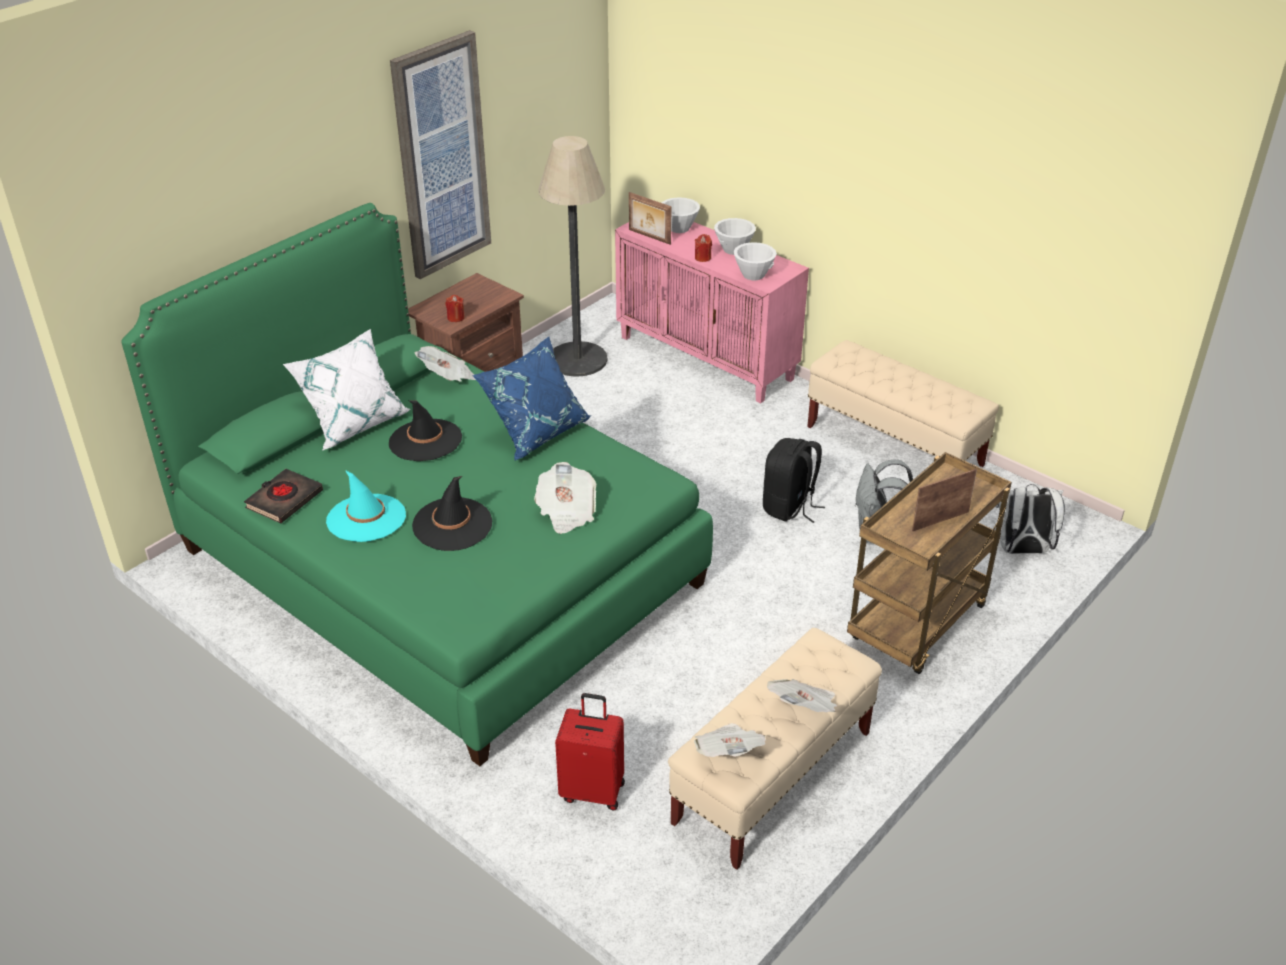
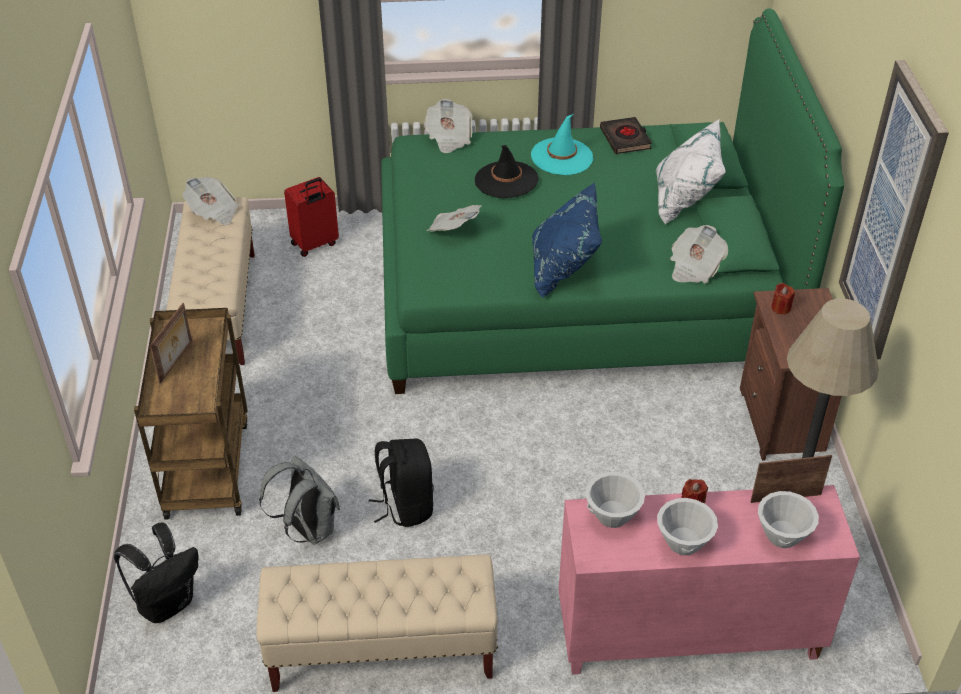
camera: 135 degrees right, 5 degrees up
black hat [389,400,462,461] -> none
newspaper [767,679,837,712] -> newspaper moved to [424,99,473,153]
white backpack [995,484,1065,554] -> black backpack [114,522,198,623]

